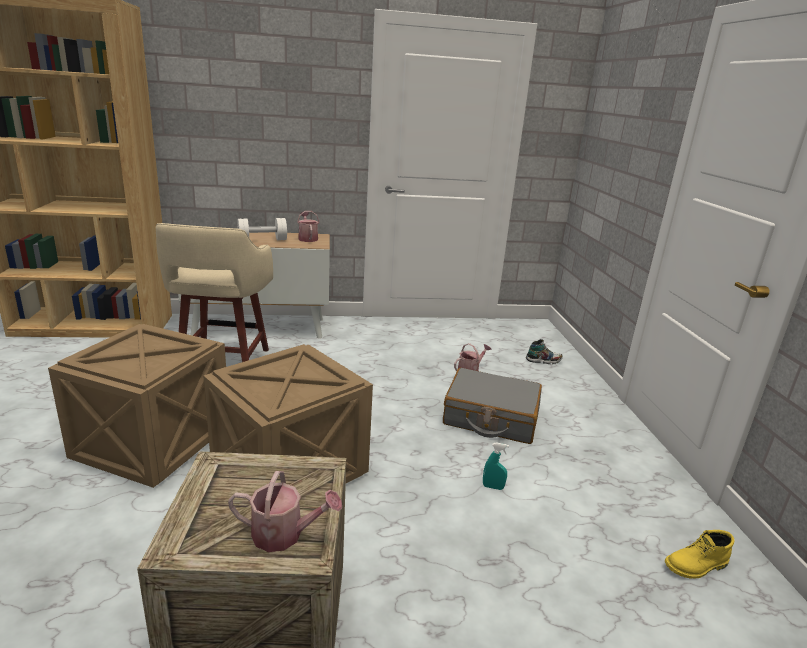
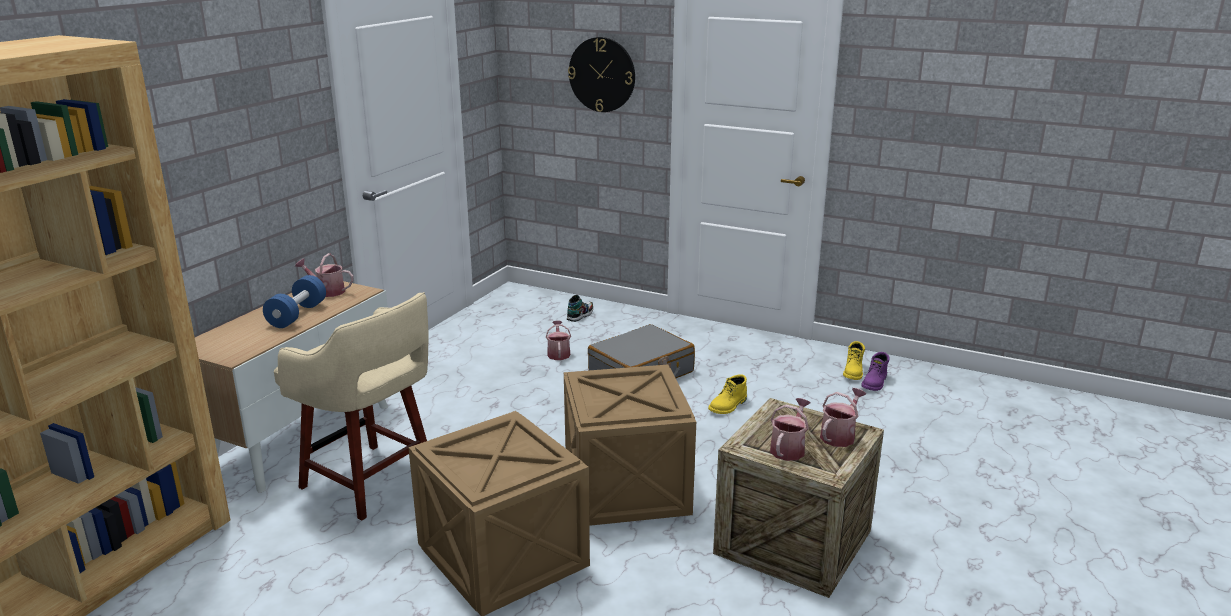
camera: 55 degrees left, 0 degrees up
white dumbbell [237,218,287,240] -> blue dumbbell [263,275,326,328]
turquoise spray bottle [483,442,509,490] -> yellow boot [708,374,747,414]
none -> wall clock [568,37,635,112]
none -> watering can [770,398,811,461]
none -> purple boot [861,352,890,391]

